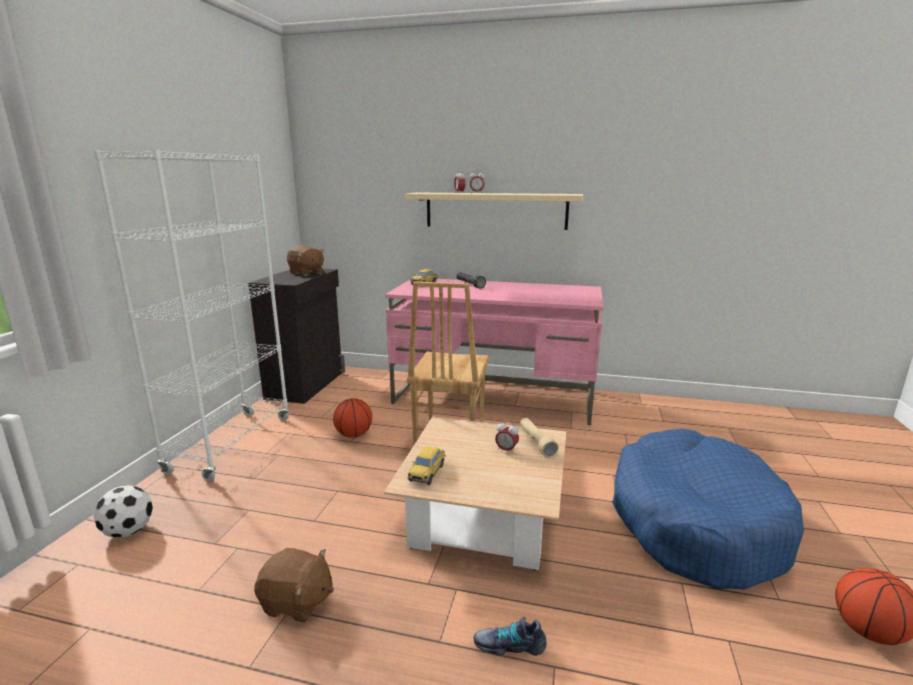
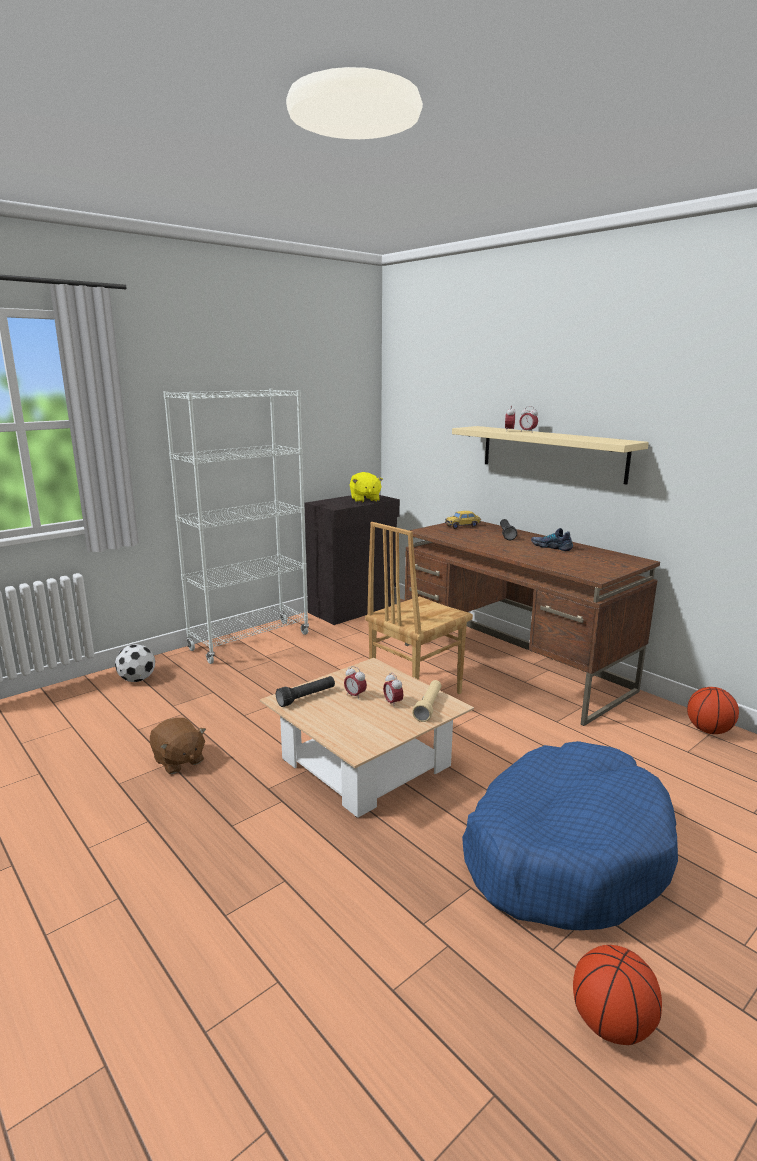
camera: 35 degrees right, 0 degrees up
brown plush toy [287,246,324,276] -> yellow plush toy [350,472,383,503]
basketball [333,398,372,438] -> basketball moved to [687,687,739,734]
pink desk [385,279,603,425] -> brown desk [405,521,660,726]
toy car [408,446,446,485] -> black flashlight [276,676,335,707]
shoe [474,617,547,656] -> shoe moved to [531,528,573,551]
none -> alarm clock [344,666,367,698]

